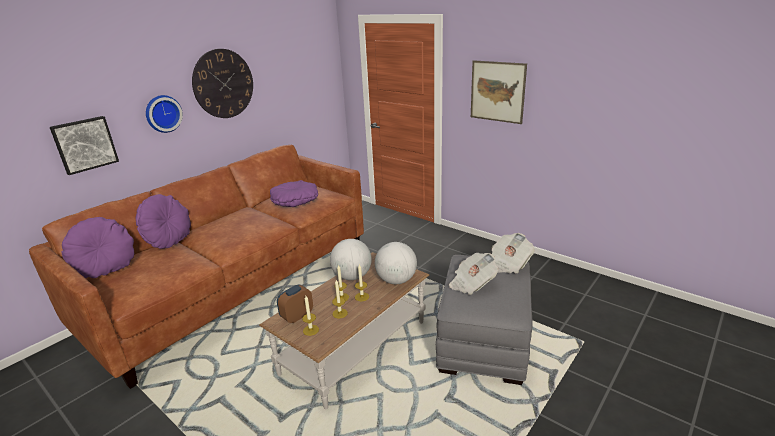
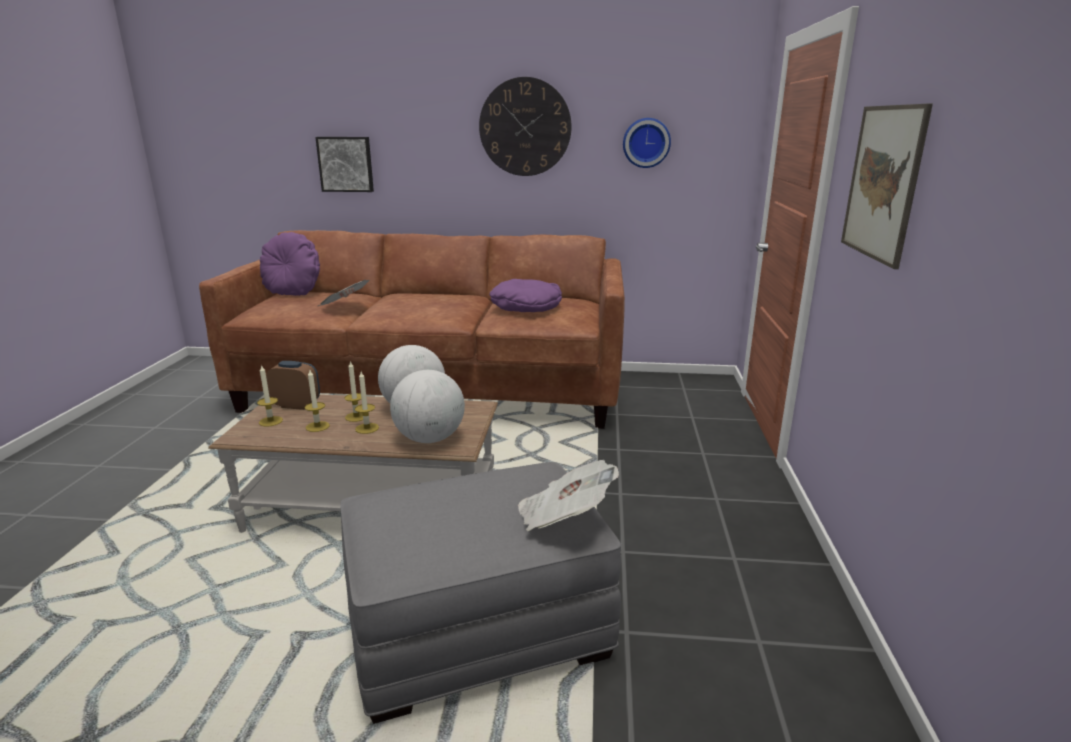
camera: 55 degrees right, 5 degrees down
purple pillow [135,194,191,249] -> none
wall clock [146,95,183,133] -> wall clock moved to [623,118,671,168]
newspaper [449,253,498,295] -> newspaper moved to [318,280,369,306]

